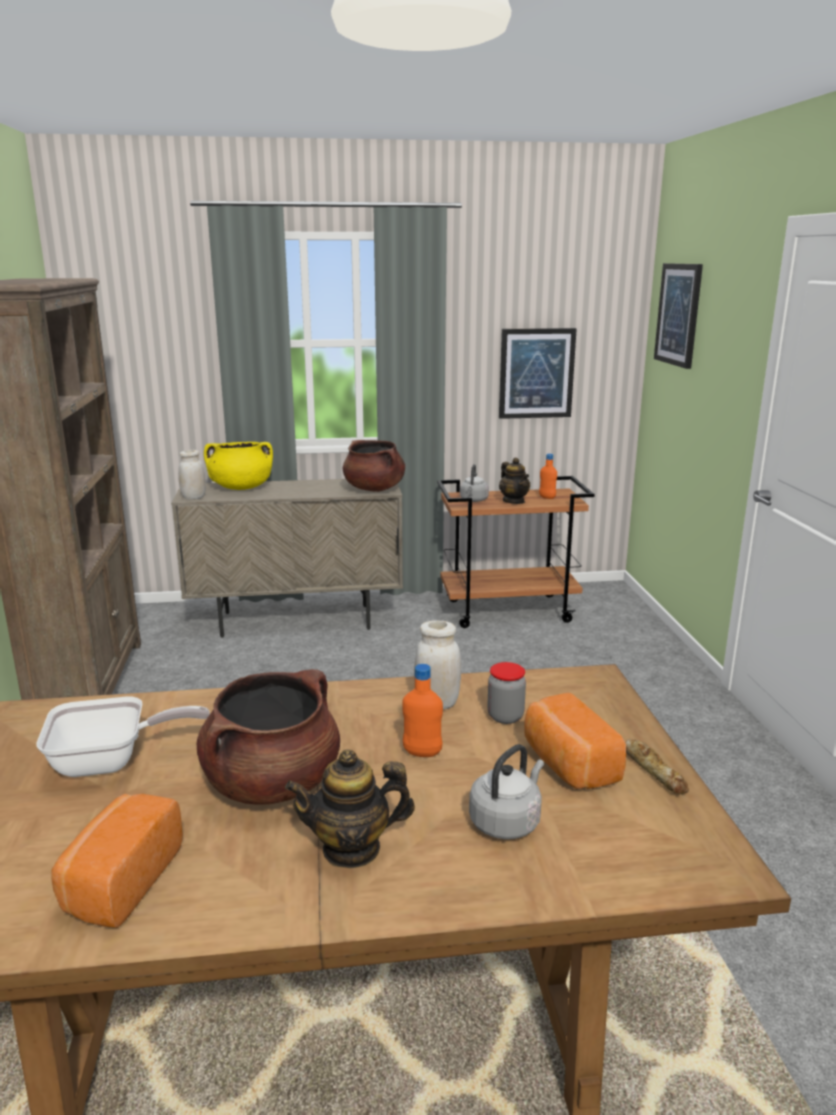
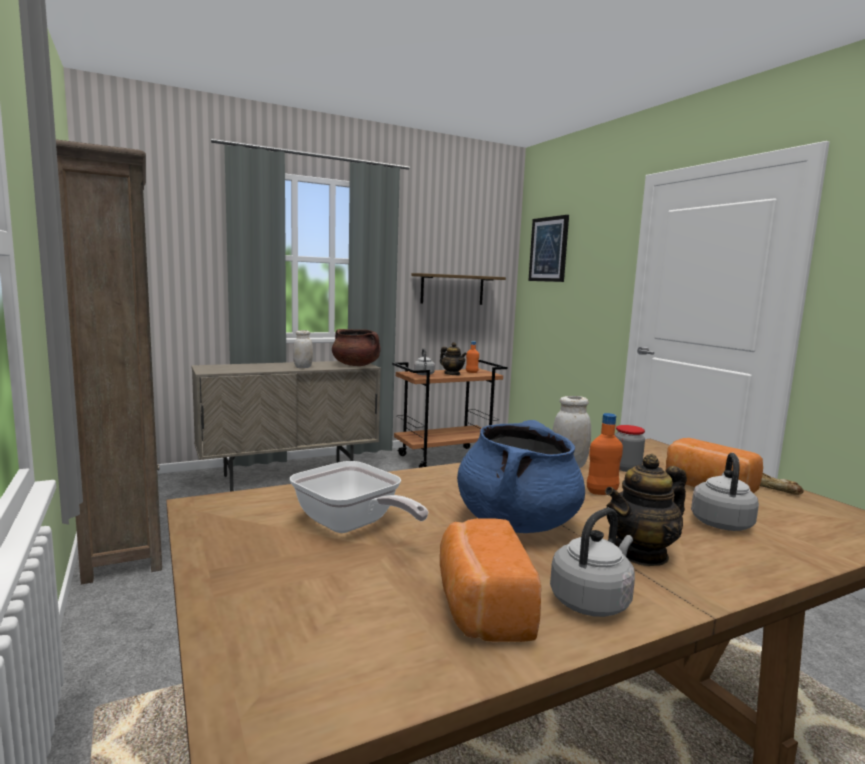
camera: 20 degrees left, 10 degrees down
frying pan [36,697,209,777] -> frying pan turned 75 degrees clockwise [290,461,428,533]
white jar [178,450,206,500] -> white jar moved to [293,330,313,368]
brown cooking pot [197,669,340,805] -> blue cooking pot [457,420,585,533]
yellow cooking pot [204,442,273,490] -> none
picture [499,328,577,419] -> shelf [411,273,506,305]
none -> grey kettle [550,508,635,617]

